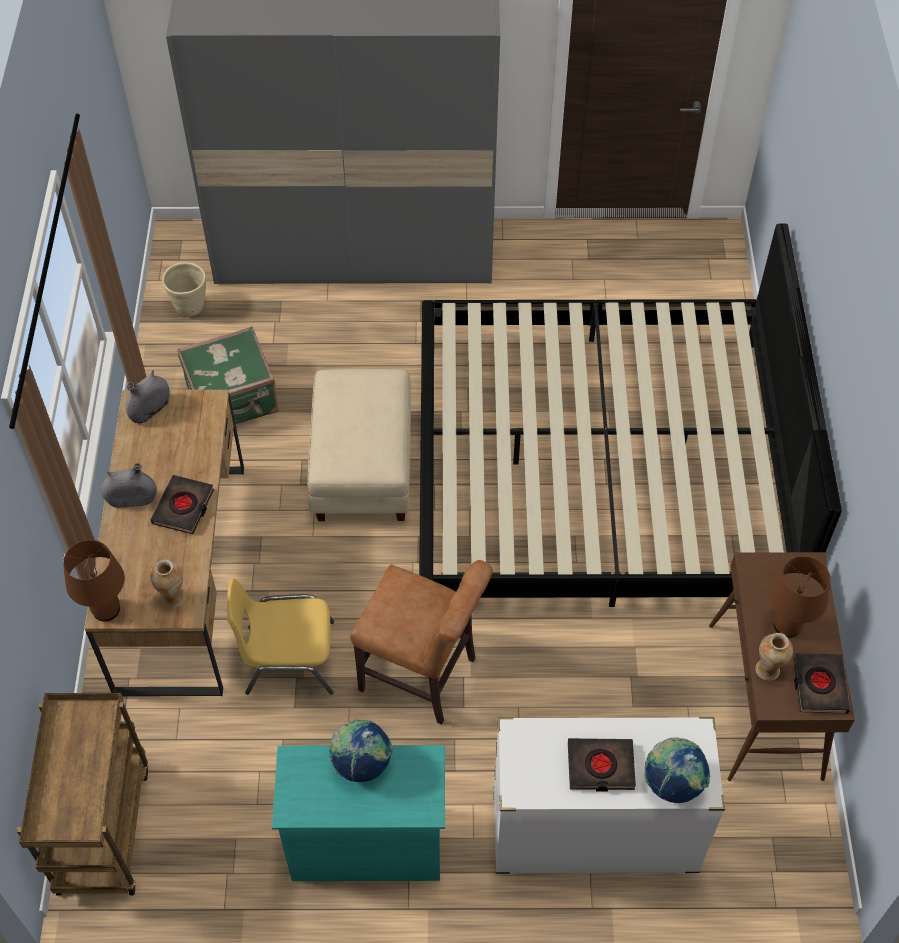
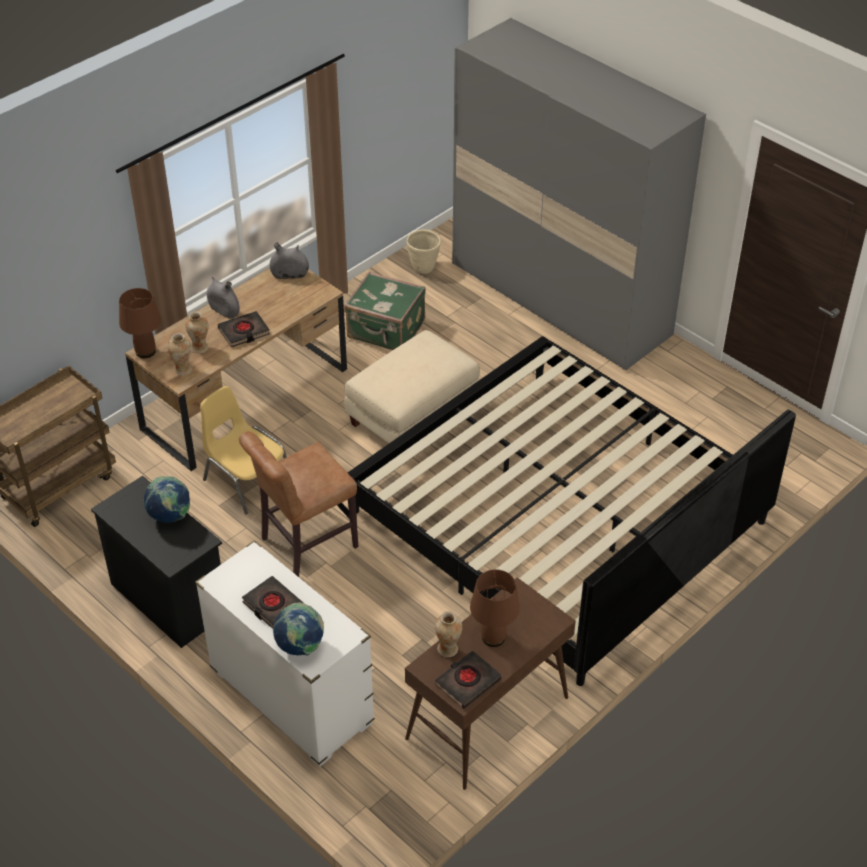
camera: 45 degrees right, 10 degrees down
turquoise dresser [272,745,445,881] -> black dresser [91,476,222,648]
brown chair [350,560,492,725] -> brown chair turned 75 degrees clockwise [239,431,358,577]
none -> vase [185,311,208,353]

